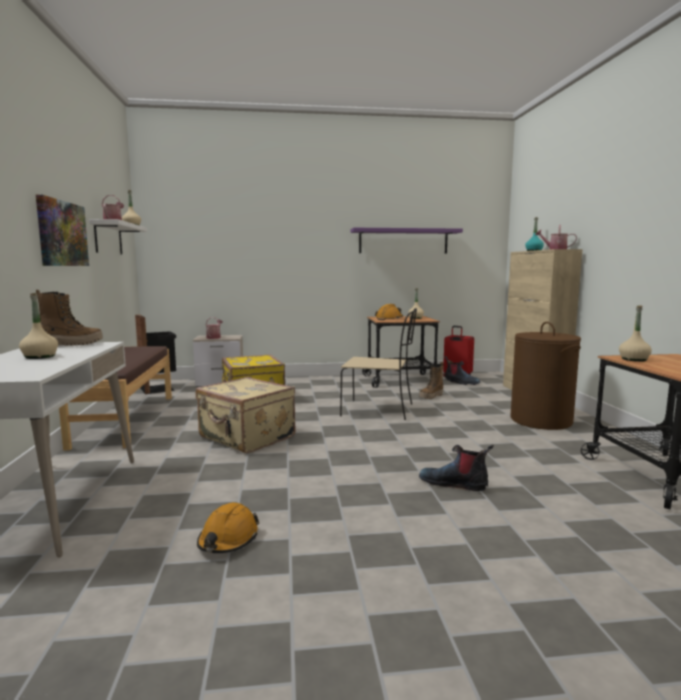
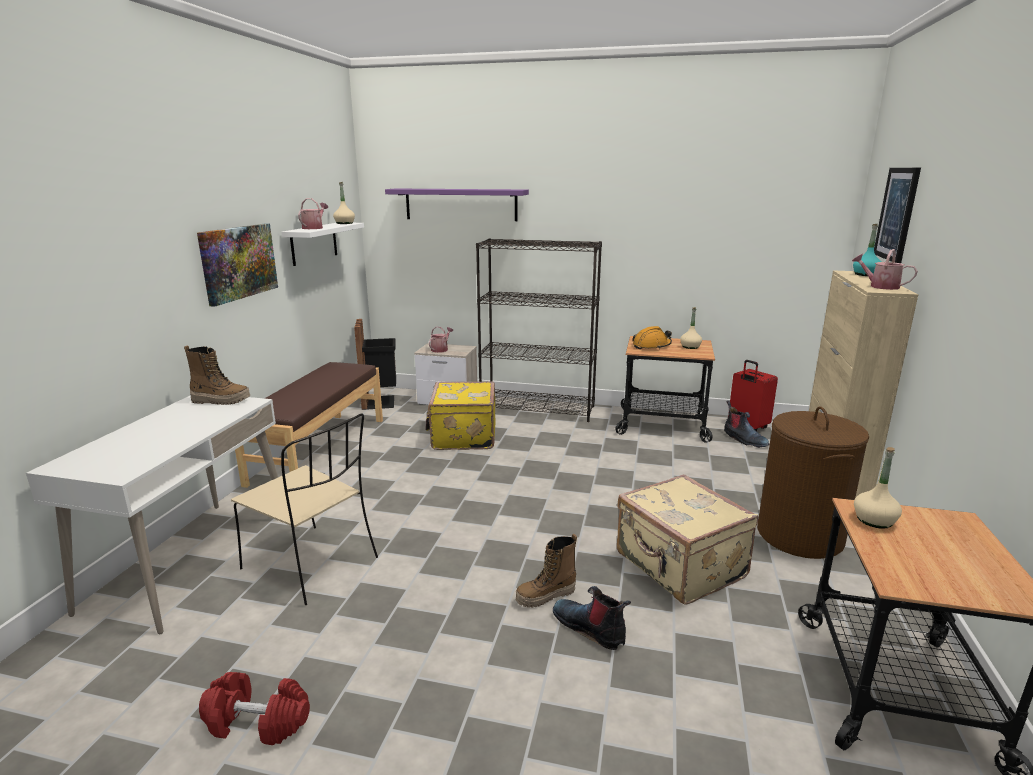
camera: 20 degrees right, 10 degrees up
beige bottle [19,293,58,359] -> none
beige suitcase [196,377,296,453] -> beige suitcase moved to [617,474,758,605]
orange hard hat [197,503,259,553] -> none
beige chair [340,308,417,420] -> beige chair moved to [231,413,378,605]
purple shelf [351,228,463,253] -> purple shelf moved to [385,189,529,221]
boot [419,362,444,399] -> boot moved to [516,534,577,608]
none -> red dumbbell [199,672,310,745]
none -> black bookcase [476,238,602,422]
none -> picture [874,168,921,263]

